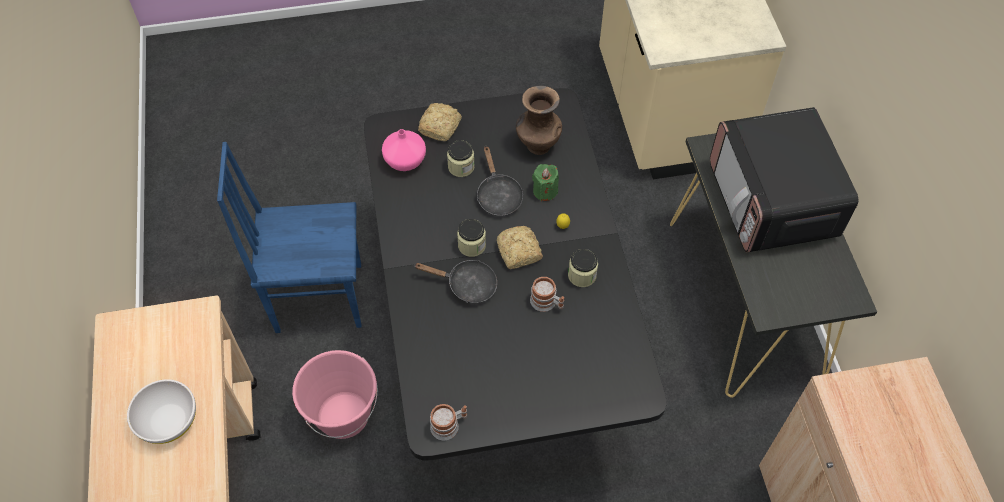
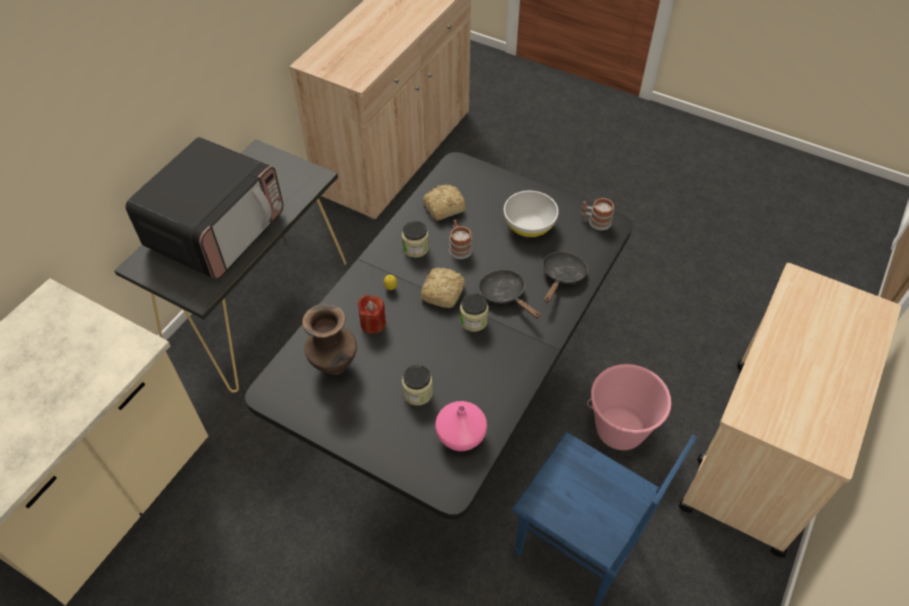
camera: 140 degrees left, 5 degrees down
white bowl [127,379,196,444] -> white bowl moved to [504,191,559,237]
bread [418,103,462,141] -> bread moved to [423,184,466,221]
black frying pan [477,147,523,216] -> black frying pan moved to [543,252,588,303]
green candle [532,164,559,201] -> red candle [358,295,386,334]

